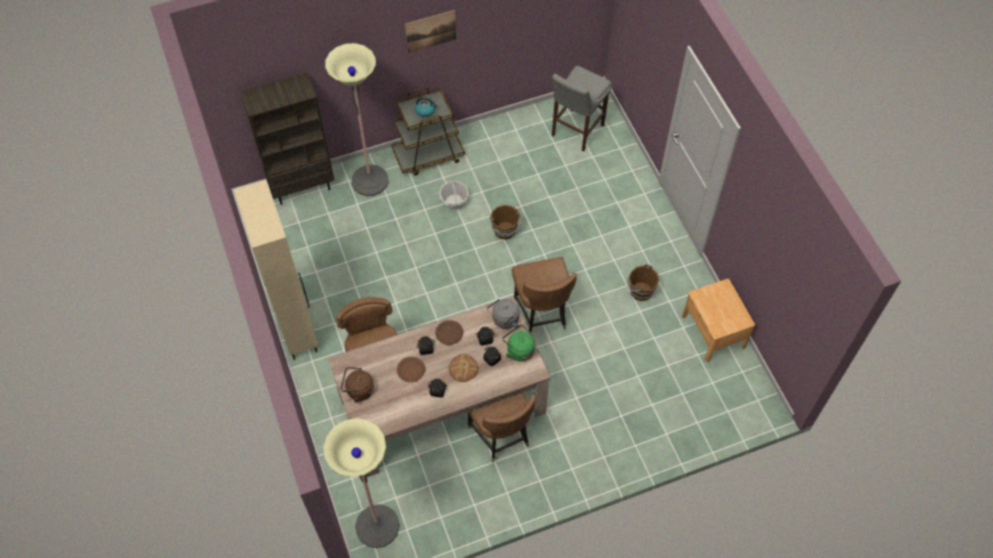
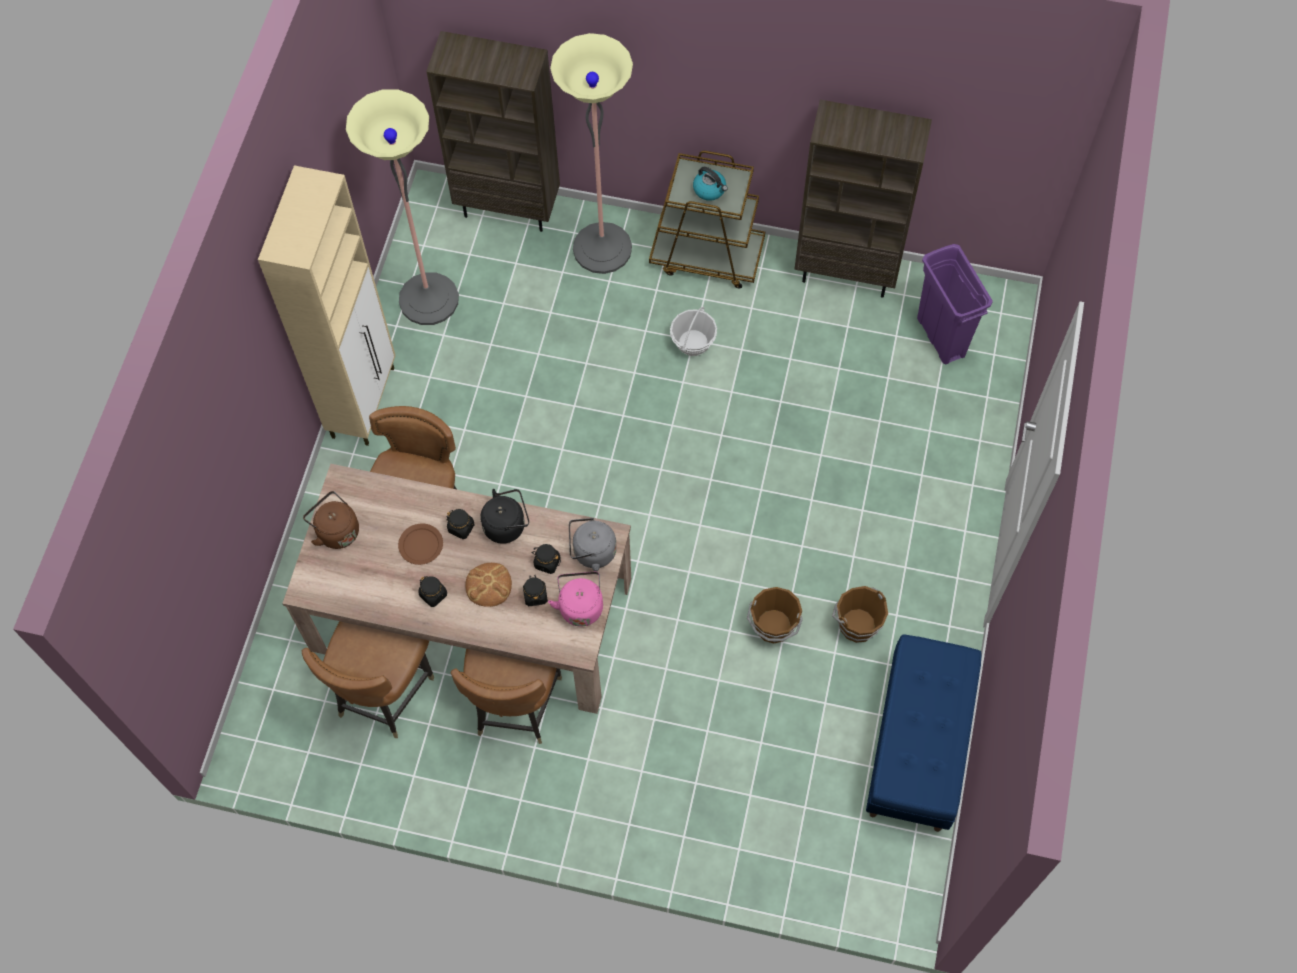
camera: 35 degrees right, 5 degrees up
floor lamp [323,418,400,548] -> floor lamp moved to [346,90,459,325]
picture [405,10,456,53] -> none
brown plate [435,320,463,345] -> black kettle [480,489,529,544]
brown bucket [490,205,522,240] -> brown bucket moved to [747,587,803,644]
green kettle [502,325,535,361] -> pink kettle [548,572,603,627]
brown chair [512,257,577,333] -> brown chair moved to [302,621,434,738]
grey stool [552,66,612,152] -> purple trash can [917,244,993,365]
brown nightstand [682,279,755,362] -> blue bench [866,635,982,832]
none -> brown bookcase [794,100,932,297]

